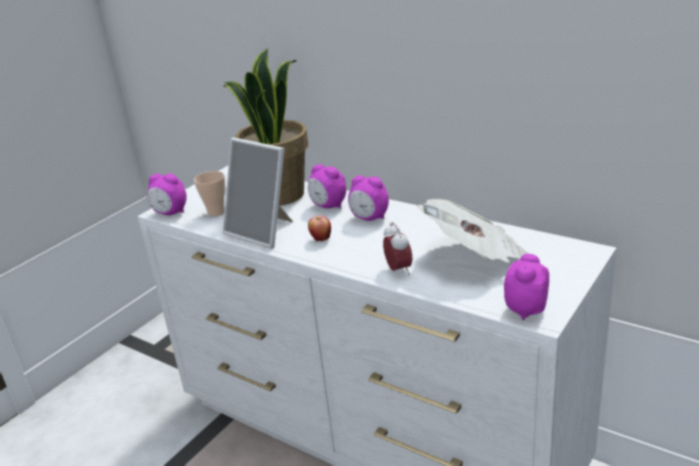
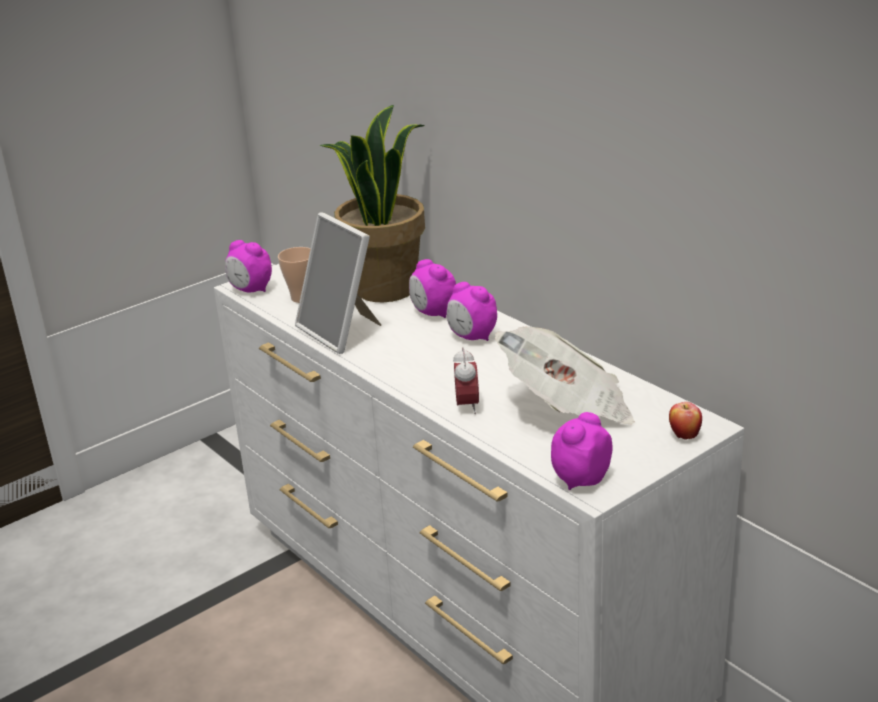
camera: 15 degrees right, 0 degrees up
apple [308,215,331,242] -> apple moved to [669,402,702,440]

